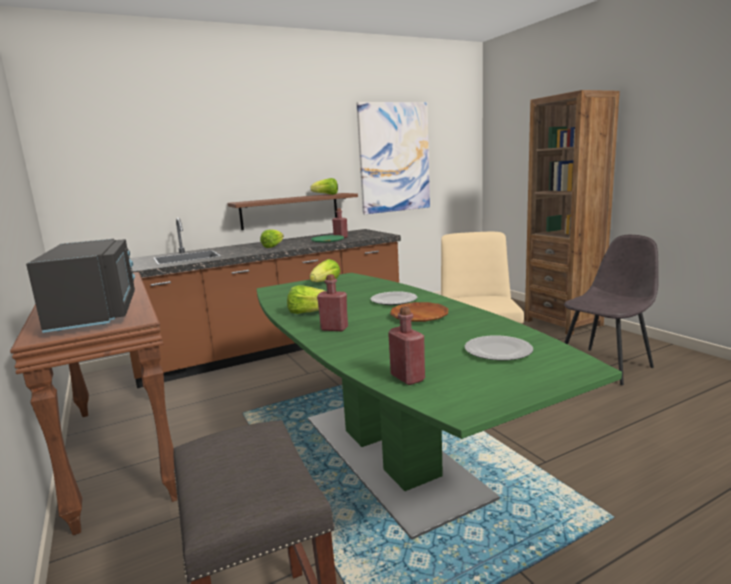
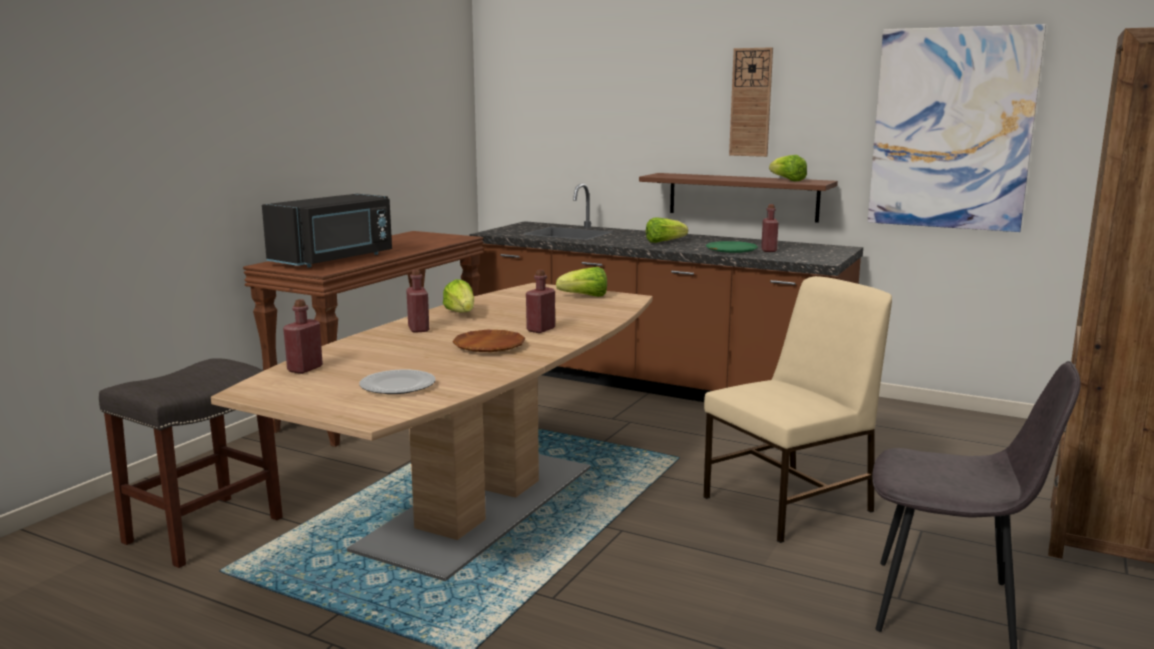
camera: 55 degrees right, 0 degrees up
green dining table [257,273,622,540] -> brown dining table [211,283,652,581]
plate [371,291,417,305] -> red bottle [526,269,555,333]
none -> wall clock [729,47,773,157]

